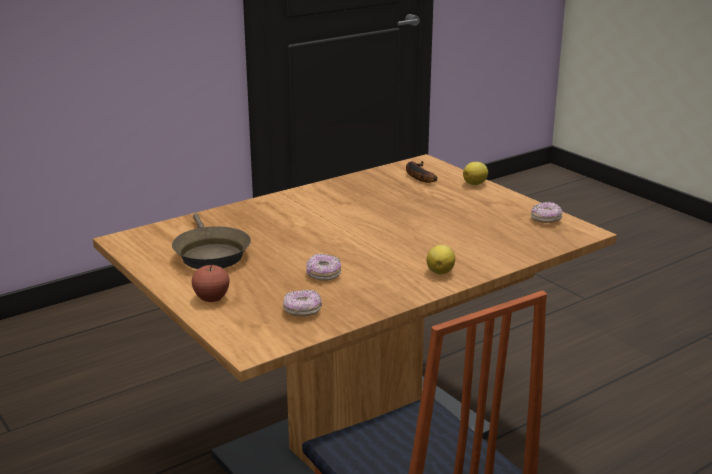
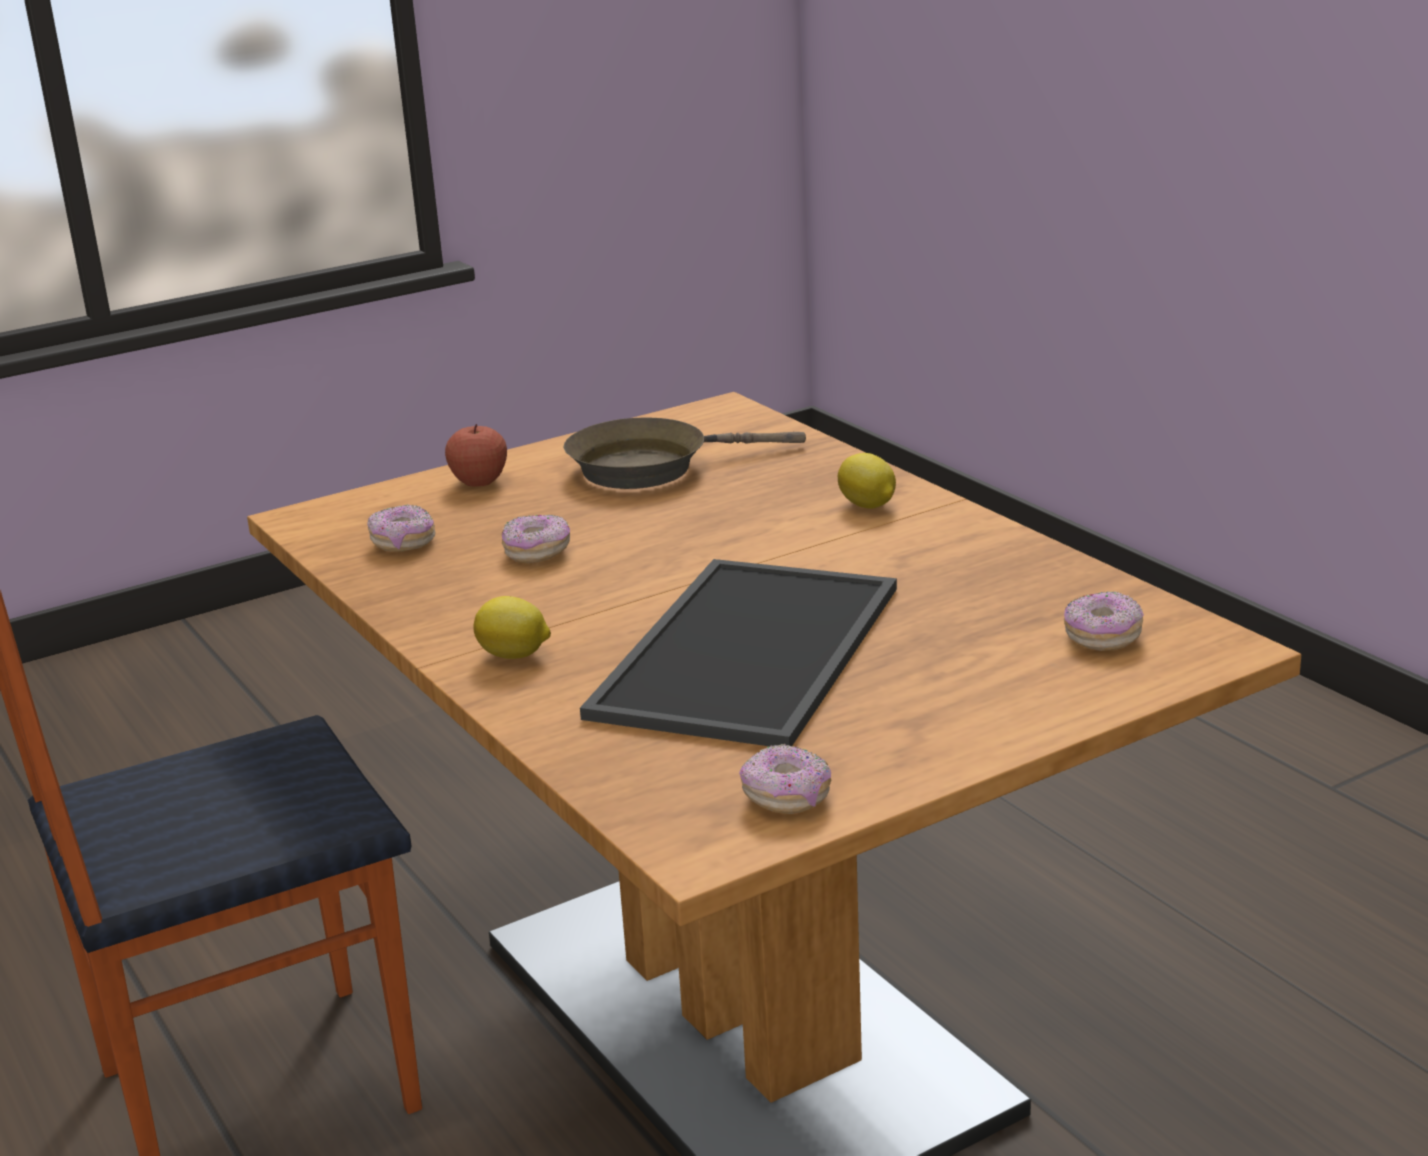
camera: 95 degrees right, 0 degrees up
banana [406,161,438,183] -> donut [1064,592,1144,651]
lemon [463,162,488,185] -> lemon moved to [838,453,896,509]
none -> tray [580,559,897,747]

